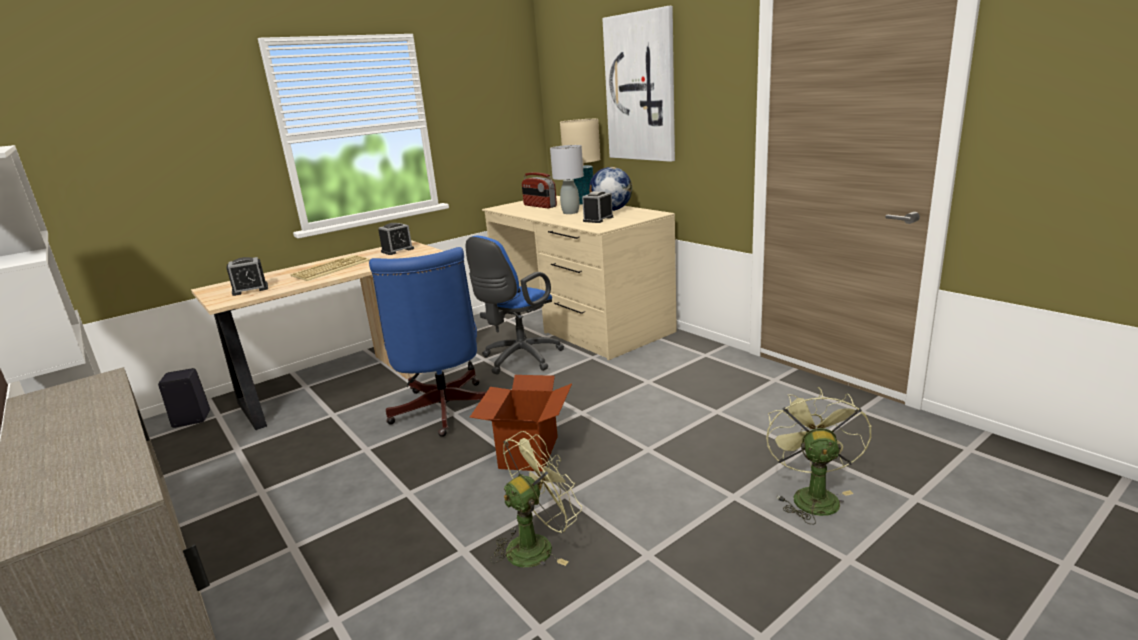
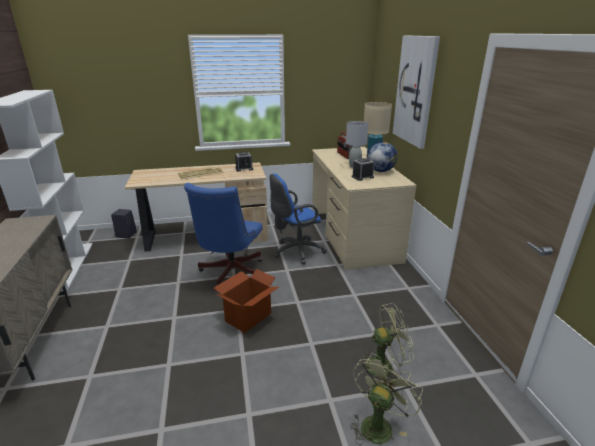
camera: 25 degrees right, 5 degrees up
alarm clock [227,257,268,296] -> none
green fan [490,431,582,567] -> green fan moved to [357,303,414,380]

